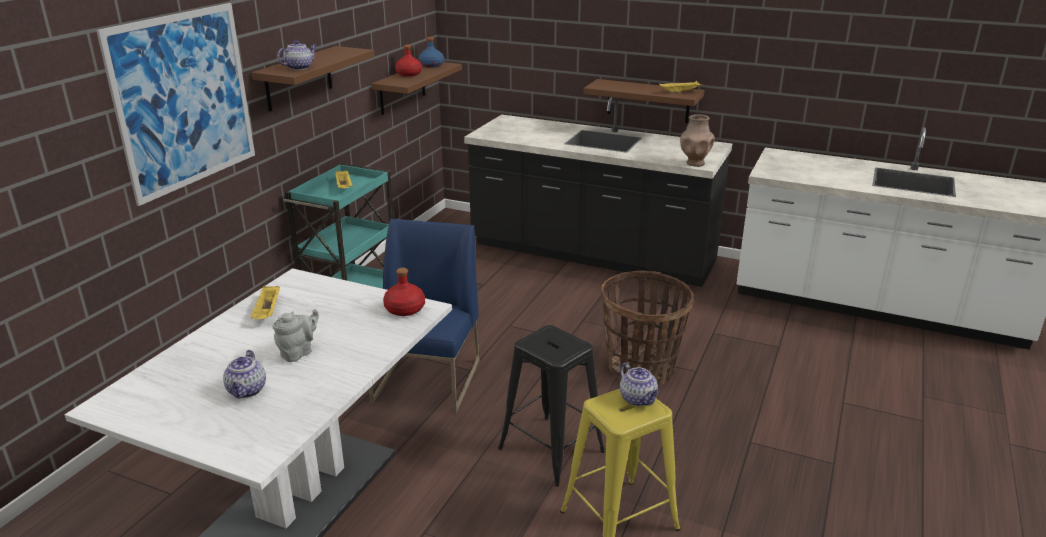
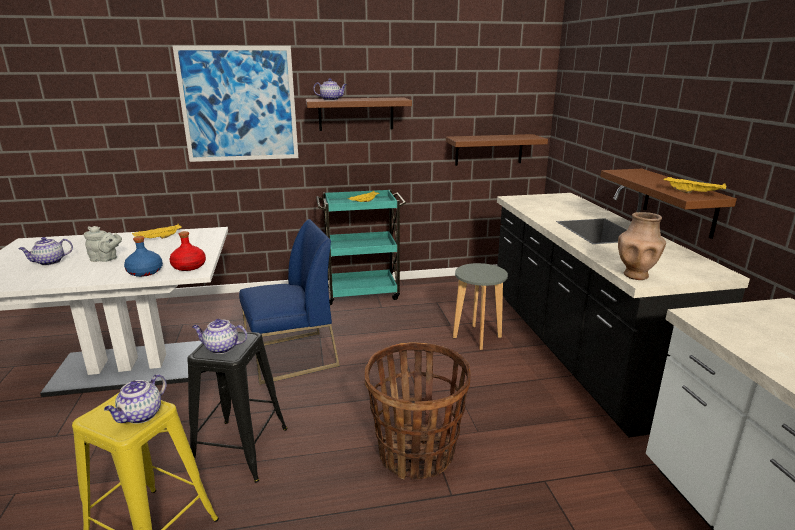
camera: 55 degrees right, 5 degrees down
red bottle [395,45,422,77] -> none
blue bottle [418,37,444,68] -> blue bottle moved to [124,236,163,277]
none -> teapot [192,319,247,354]
none -> grey stool [453,263,508,350]

